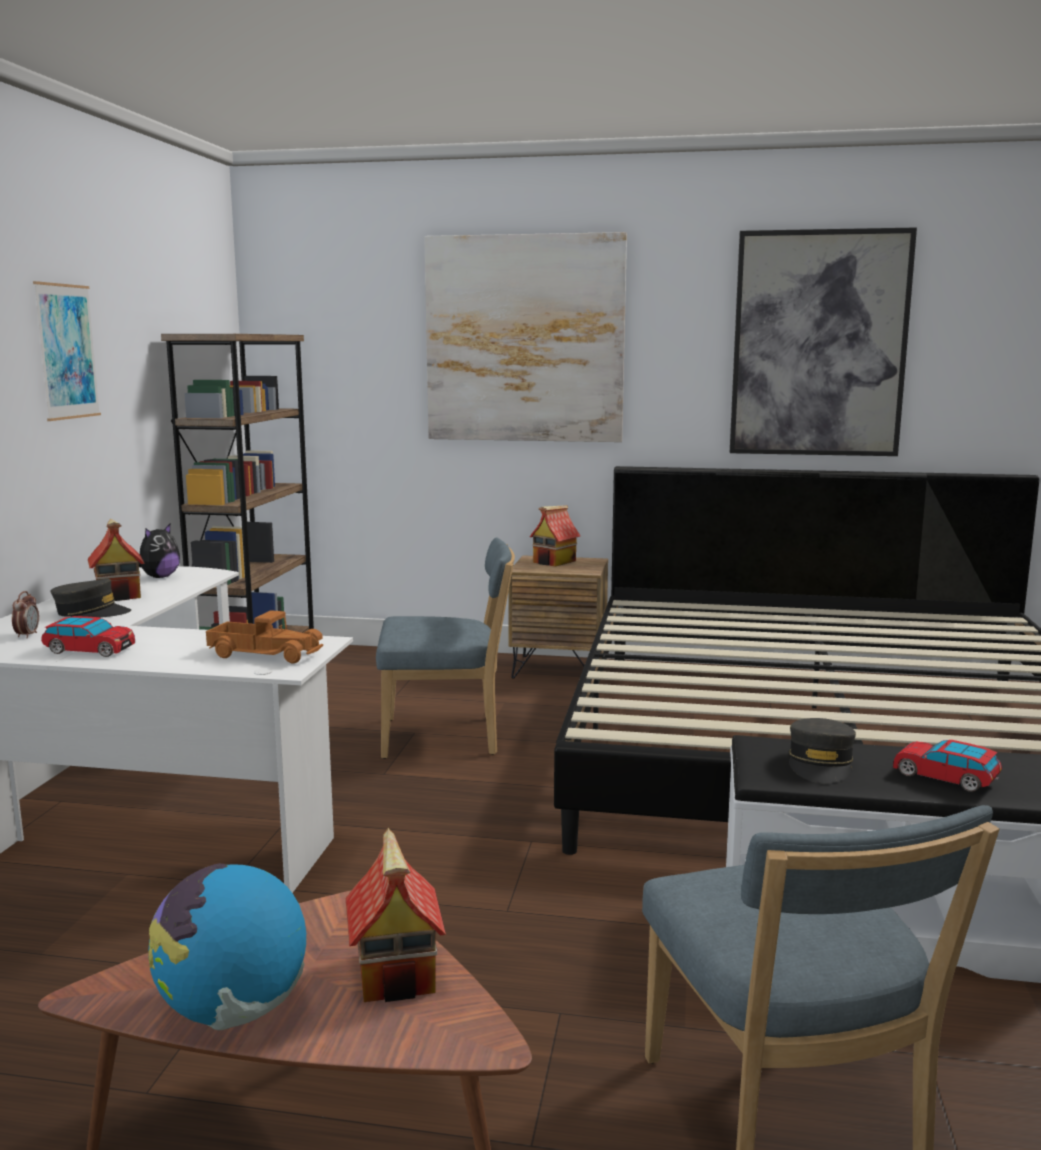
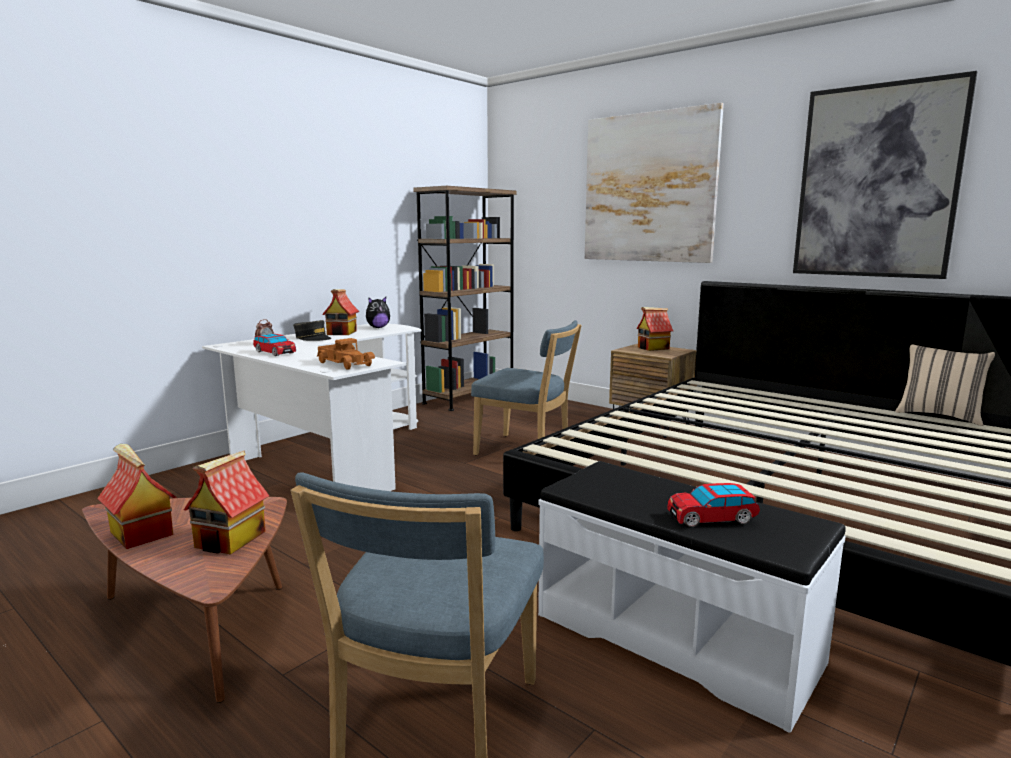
camera: 30 degrees right, 0 degrees up
picture [33,281,101,421] -> none
globe [148,863,306,1030] -> toy house [97,444,177,549]
grey cap [789,718,856,783] -> none
toy car [893,740,1002,792] -> toy car turned 75 degrees counterclockwise [668,483,760,527]
none -> beige pillow [895,344,995,426]

